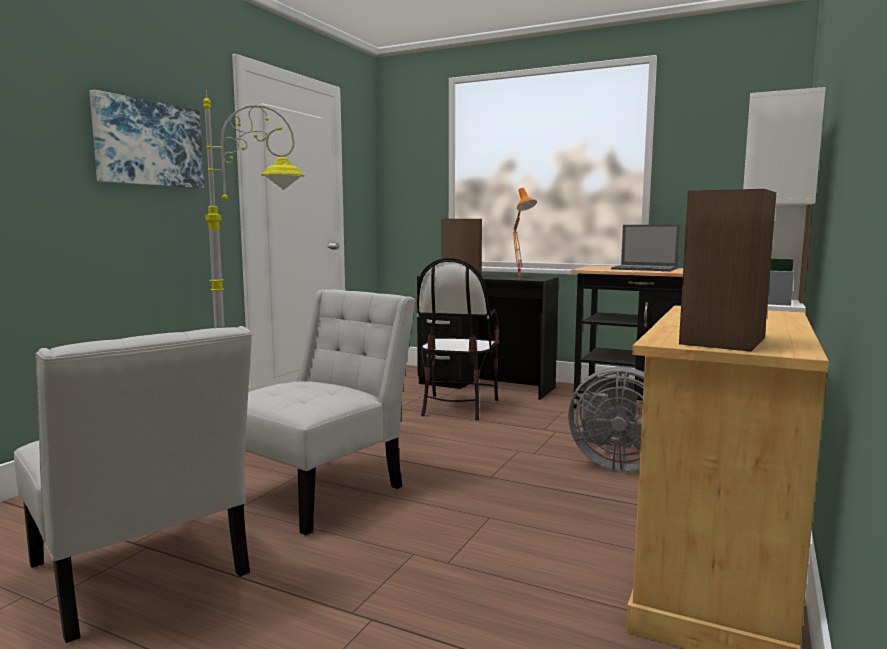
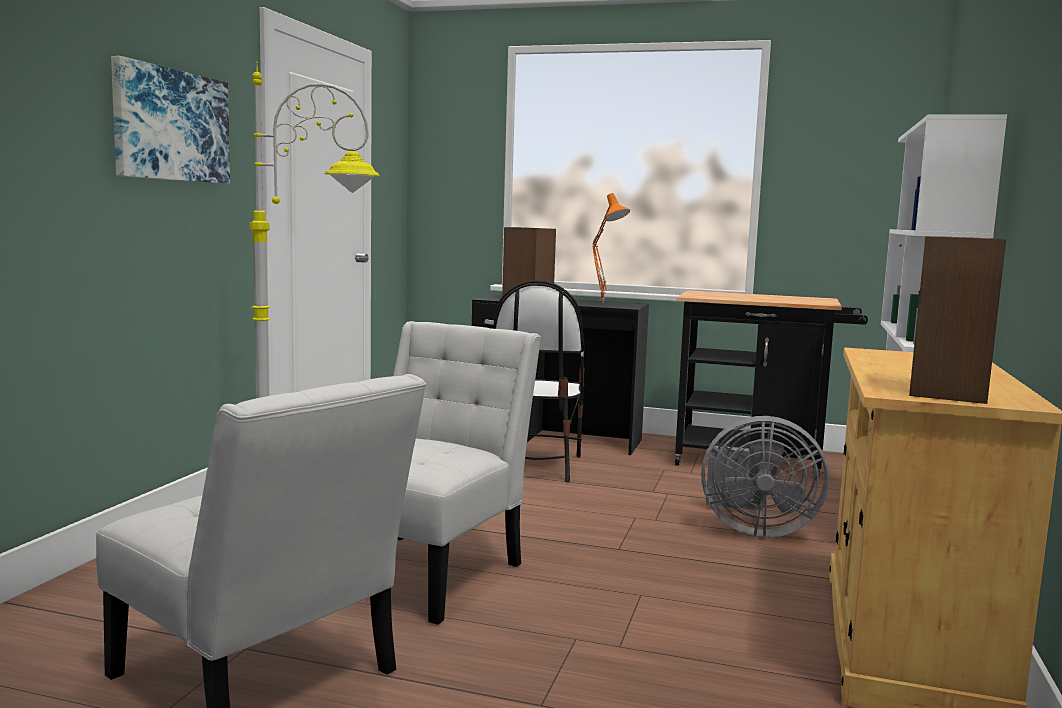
camera: 10 degrees left, 0 degrees up
laptop [611,225,680,271] -> none

